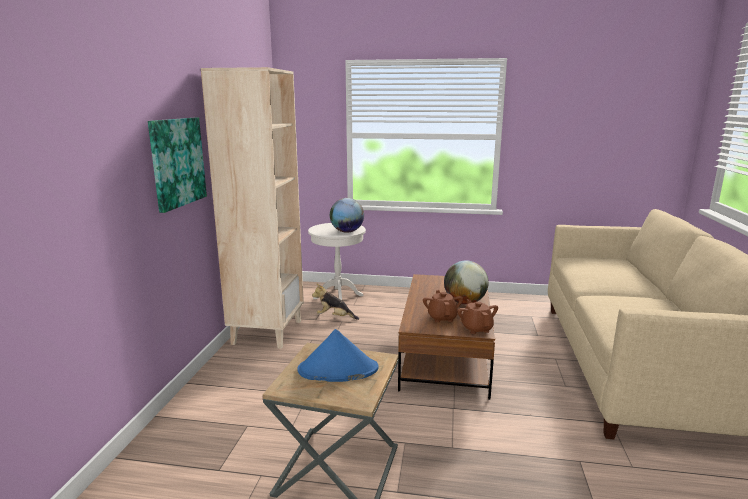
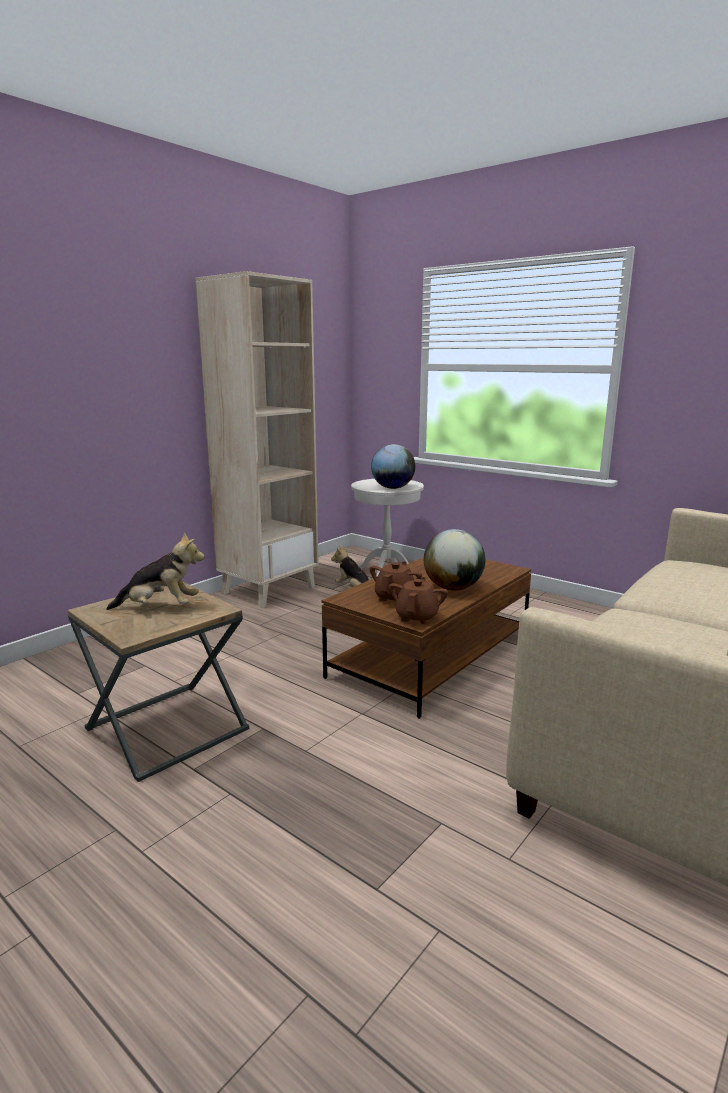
camera: 30 degrees right, 0 degrees up
picture [148,118,207,213] -> none
blue hat [297,329,379,382] -> plush toy [106,532,205,610]

